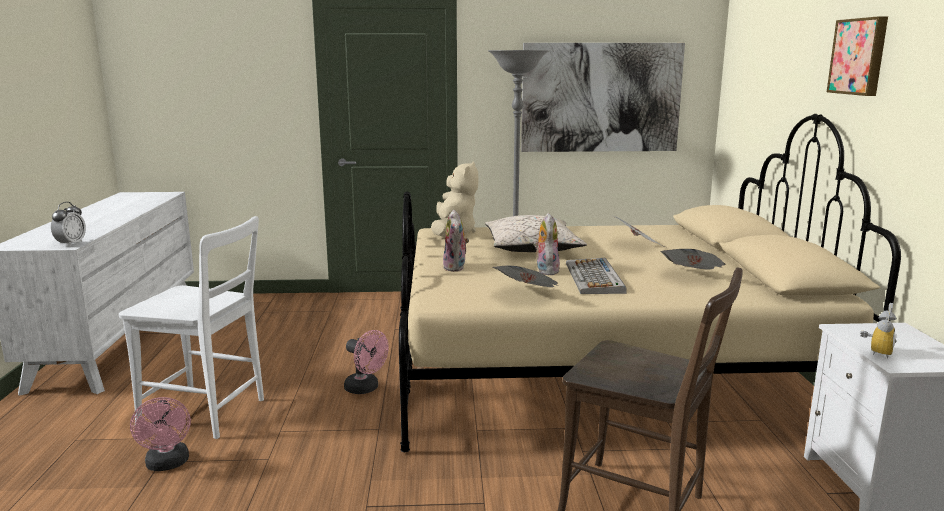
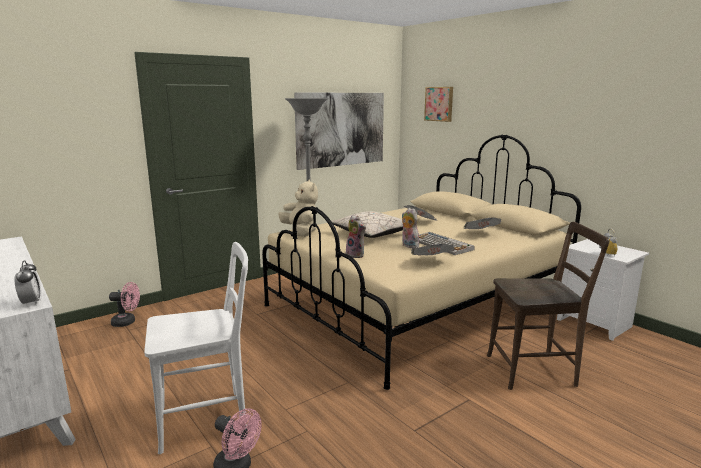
camera: 35 degrees left, 0 degrees up
pink fan [344,330,389,394] -> pink fan moved to [109,282,140,327]
picture [827,16,888,96] -> picture moved to [424,87,453,122]

